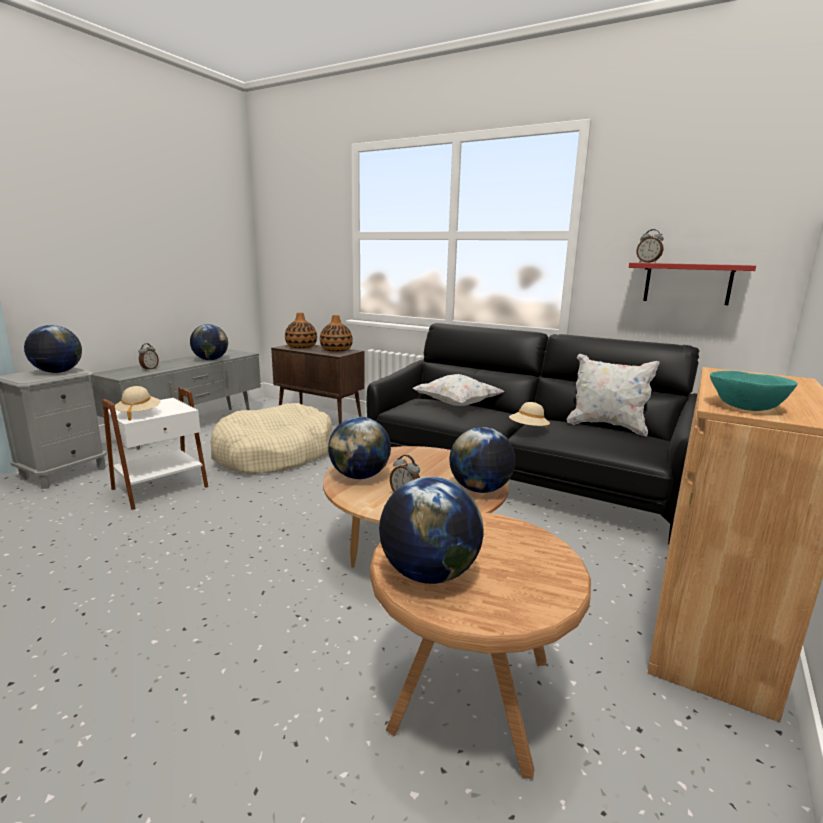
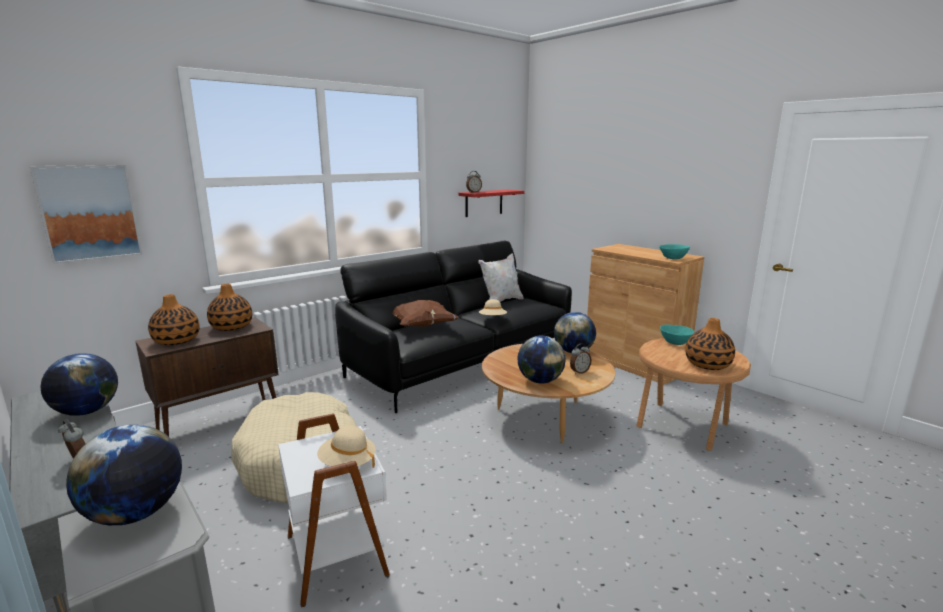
camera: 70 degrees left, 0 degrees up
globe [379,476,484,584] -> vase [685,318,735,370]
white pillow [412,374,505,406] -> brown pillow [393,300,459,327]
none -> picture [30,165,142,264]
none -> turquoise bowl [660,325,694,345]

